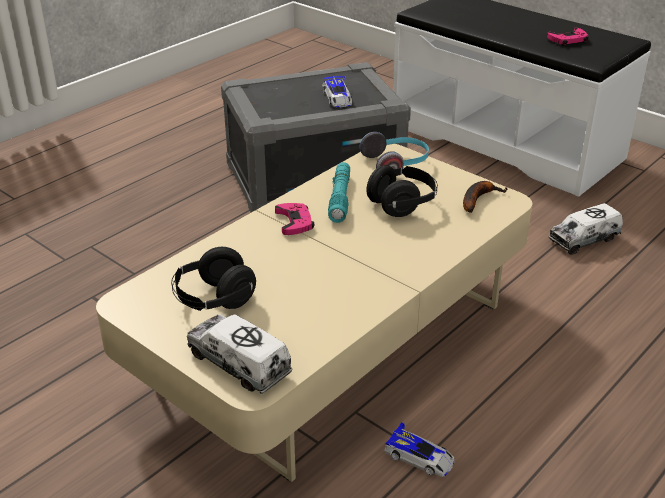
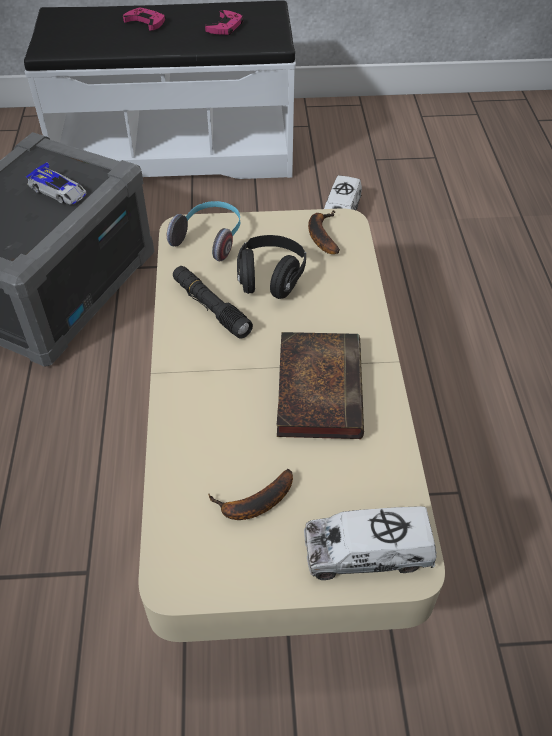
camera: 45 degrees left, 15 degrees up
black headphones [171,247,256,311] -> banana [208,469,293,520]
pink game controller [275,203,315,235] -> pink game controller moved to [123,8,166,30]
turquoise flashlight [328,162,350,223] -> black flashlight [173,266,253,338]
toy car [384,422,455,477] -> none
none -> book [277,332,364,439]

